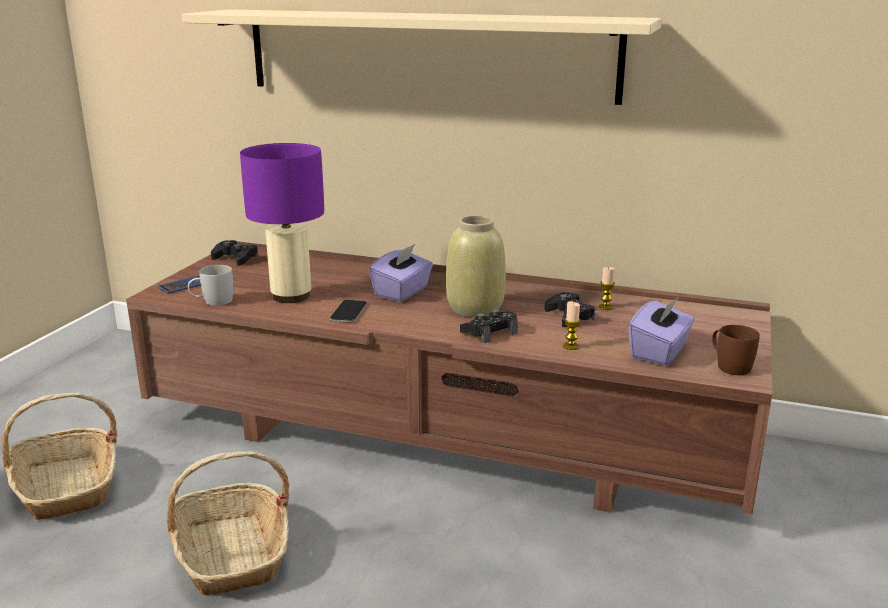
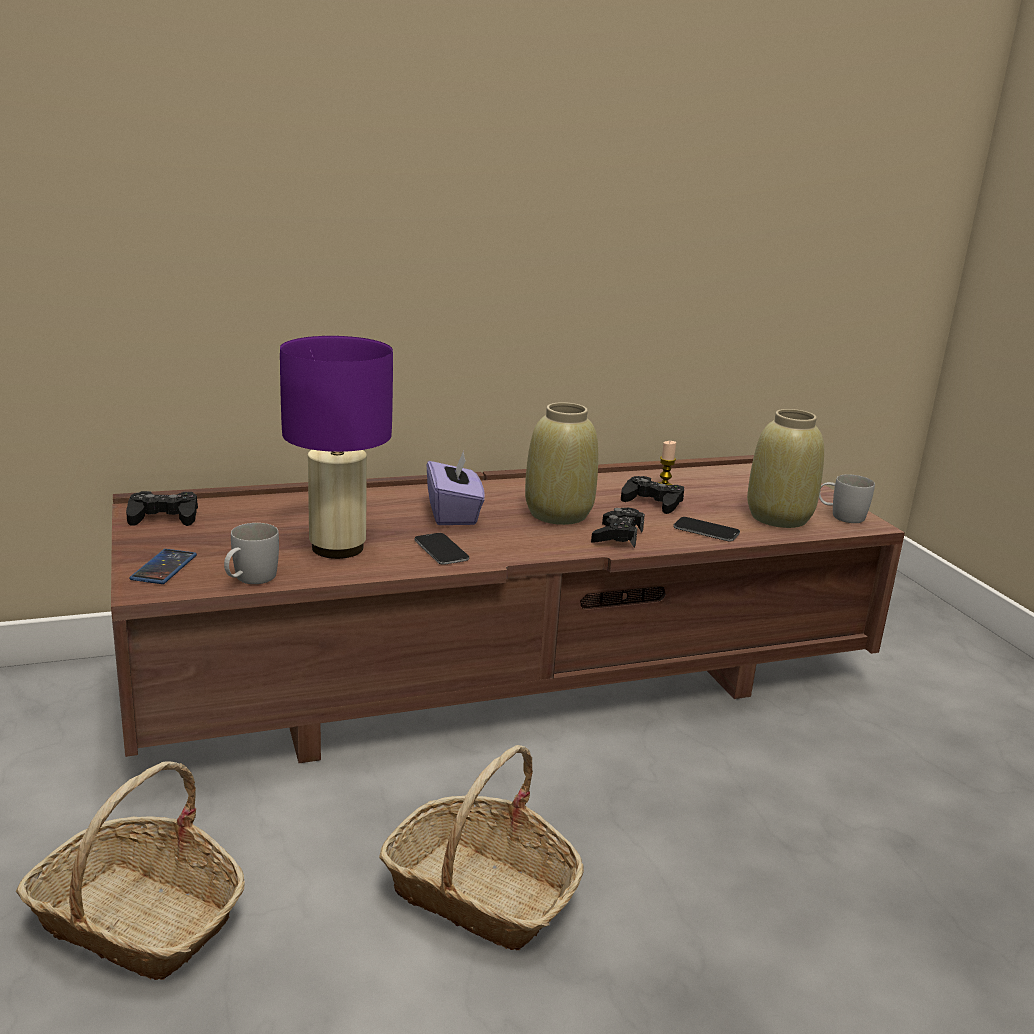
camera: 40 degrees left, 0 degrees up
beige shelf [182,10,662,105] -> none
candle [563,302,581,350] -> phone [673,517,740,541]
purple tissue box [629,296,695,366] -> beige vase [747,409,824,528]
brown mug [712,325,760,375] -> white mug [819,474,875,523]

